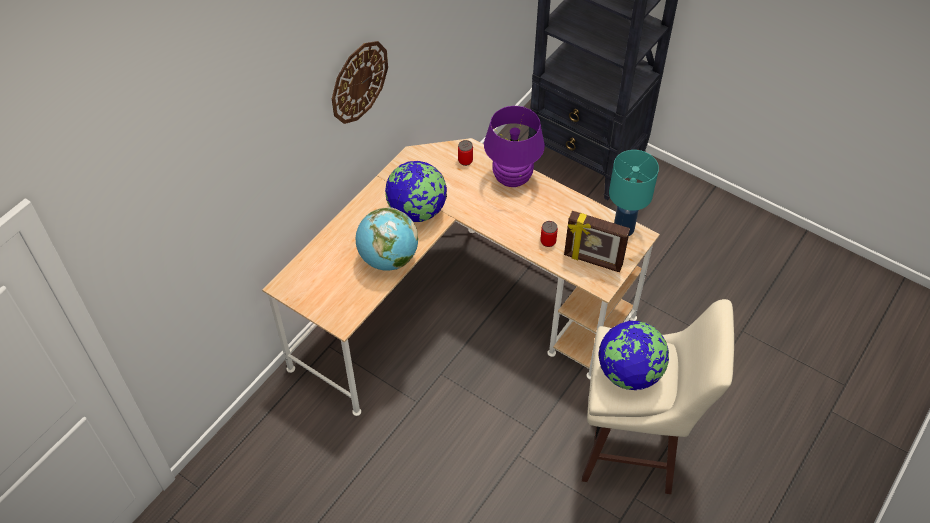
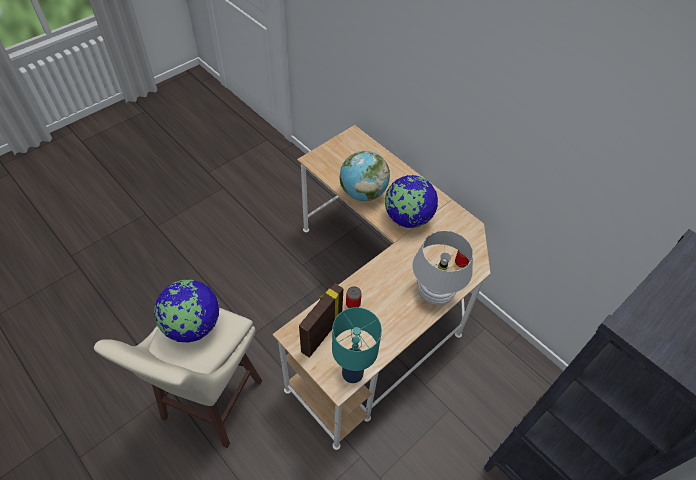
camera: 100 degrees right, 0 degrees up
wall clock [332,41,388,124] -> none
purple table lamp [484,106,545,187] -> white table lamp [412,231,473,305]

